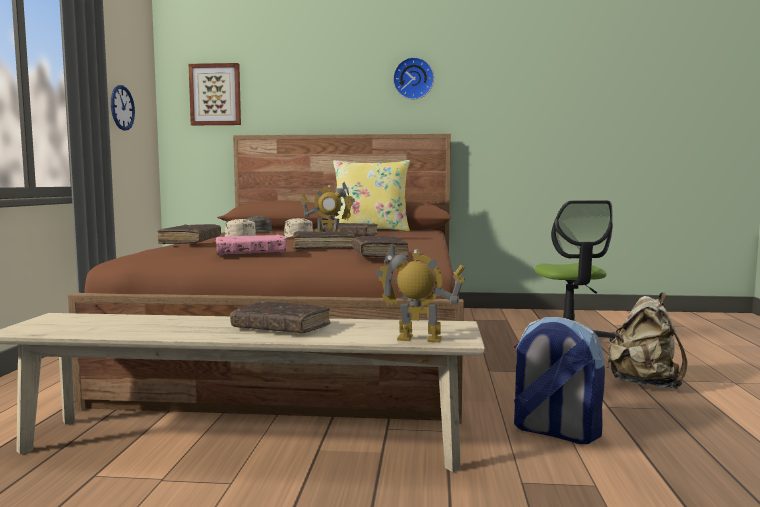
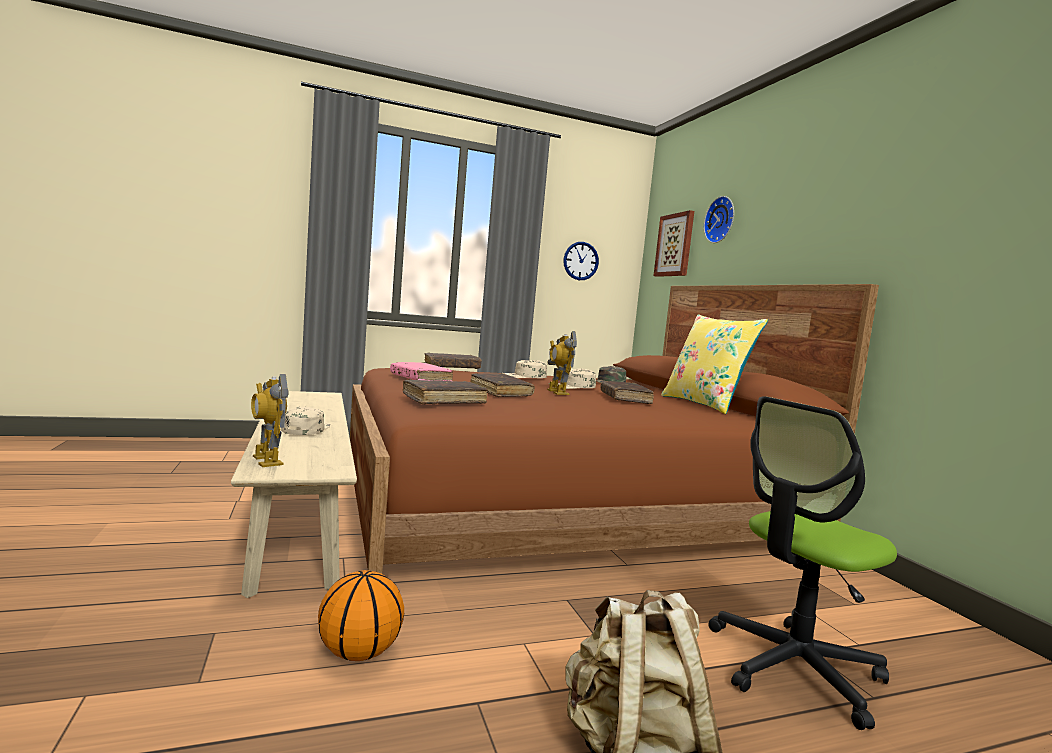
camera: 65 degrees right, 0 degrees up
brown book [230,301,331,334] -> beige cap [281,407,331,435]
toy robot [376,243,465,343] -> toy robot turned 150 degrees clockwise [251,374,289,467]
wall clock [393,57,434,99] -> wall clock moved to [704,196,734,243]
backpack [514,317,605,444] -> basketball [318,570,404,661]

